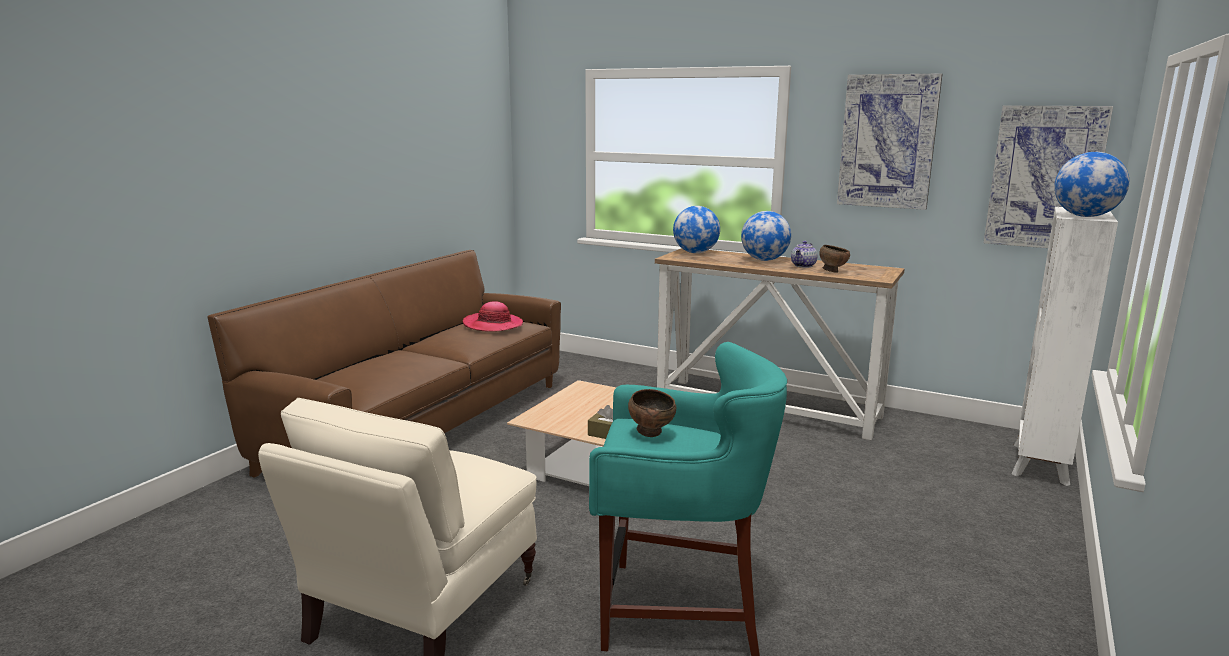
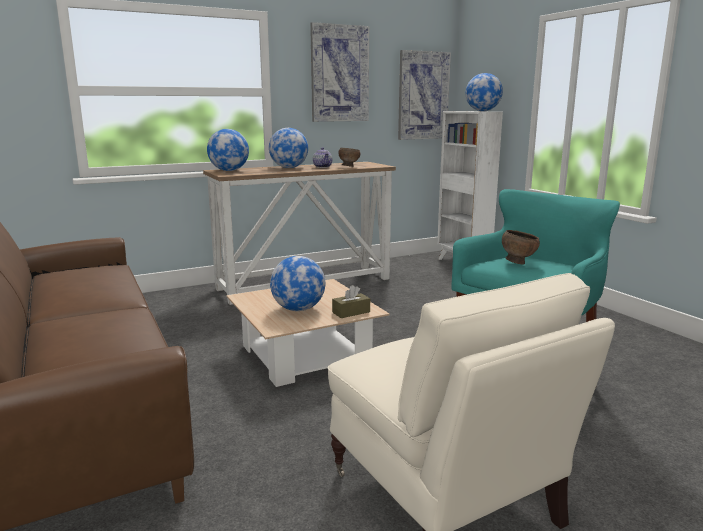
camera: 55 degrees left, 0 degrees up
hat [463,301,523,331] -> none
none -> globe [270,256,325,311]

